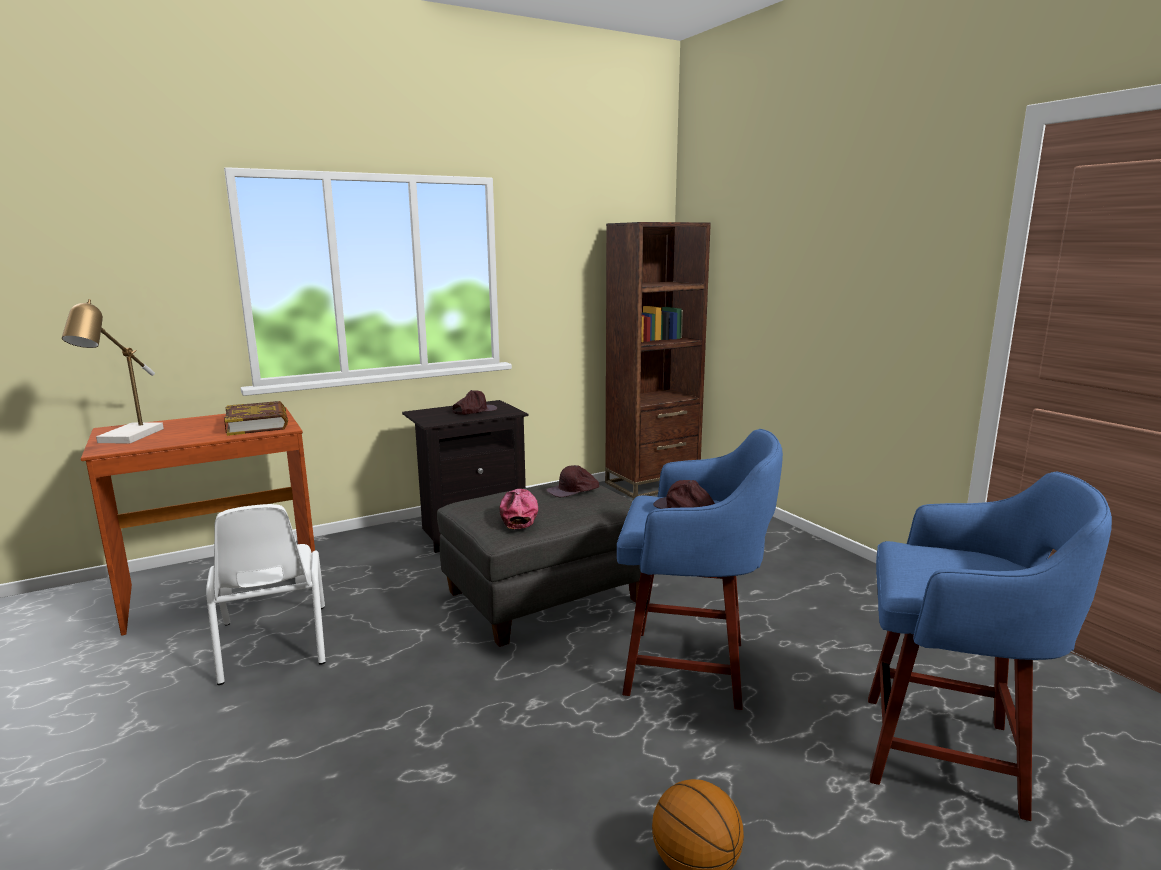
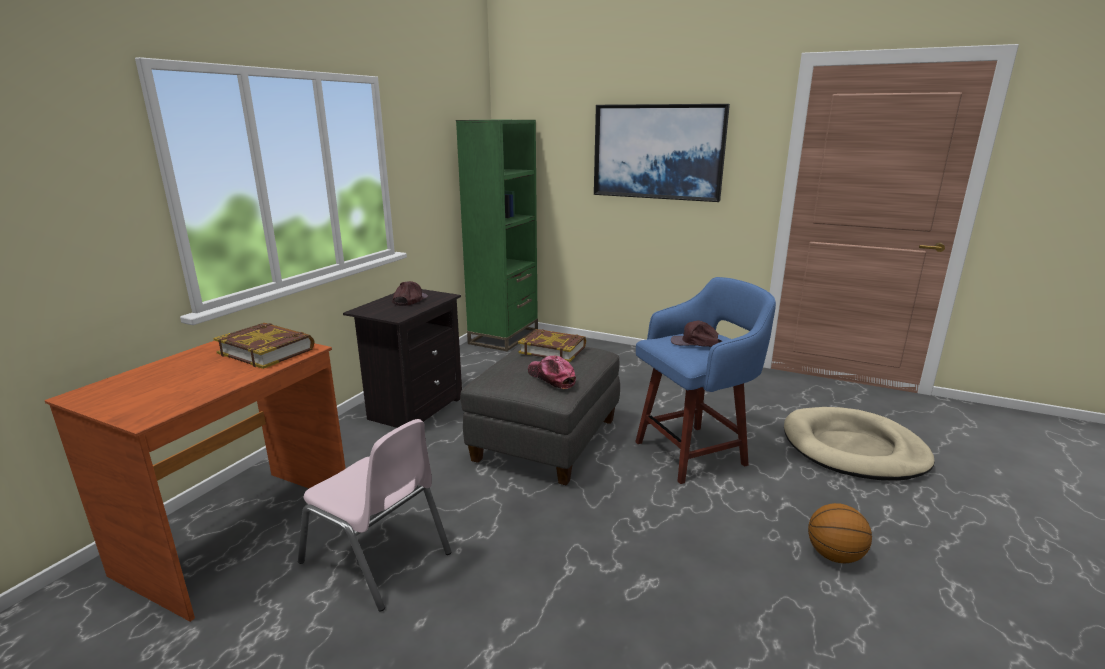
camera: 35 degrees left, 5 degrees up
table lamp [62,299,164,443] -> none
white chair [206,504,326,685] -> pink chair [298,419,452,612]
brown cap [546,465,599,497] -> book [518,329,586,362]
brown bookcase [605,222,711,499] -> green bookcase [456,120,538,351]
blue stool [868,471,1112,821] -> beige dog bed [784,407,934,481]
none -> picture [594,104,730,202]

